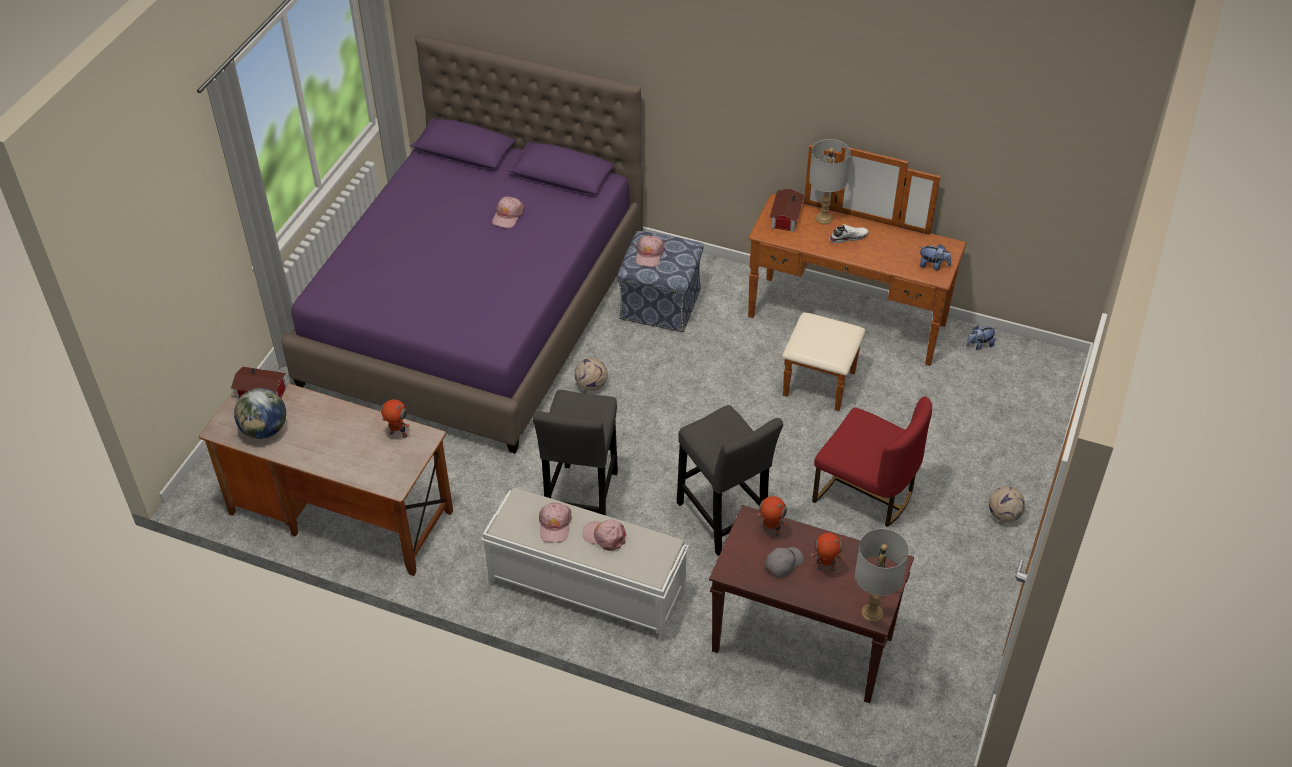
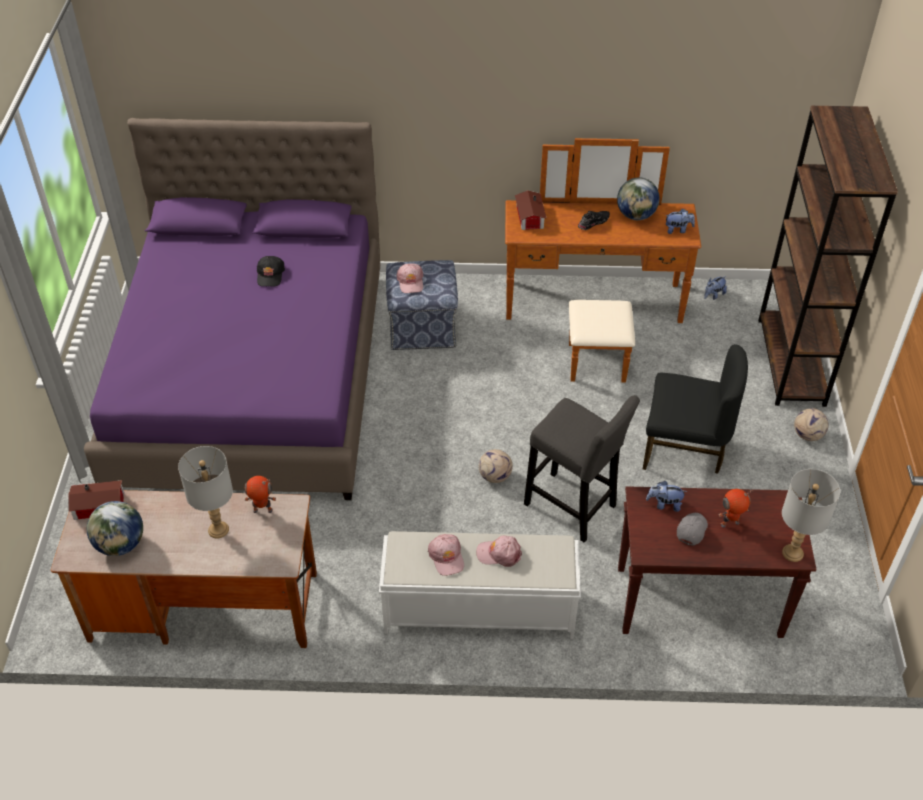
camera: 20 degrees left, 0 degrees up
pink cap [492,196,524,228] -> black cap [257,256,285,287]
grey stool [533,390,618,515] -> none
football [575,358,608,391] -> football moved to [479,449,513,483]
toy robot [757,496,787,536] -> plush toy [646,481,687,512]
grey table lamp [809,139,851,224] -> grey table lamp moved to [178,446,233,538]
red chair [812,396,932,527] -> black chair [643,344,748,474]
white shoe [829,224,869,243] -> black shoe [578,211,610,230]
none -> globe [617,177,660,220]
none -> brown bookcase [758,106,898,407]

